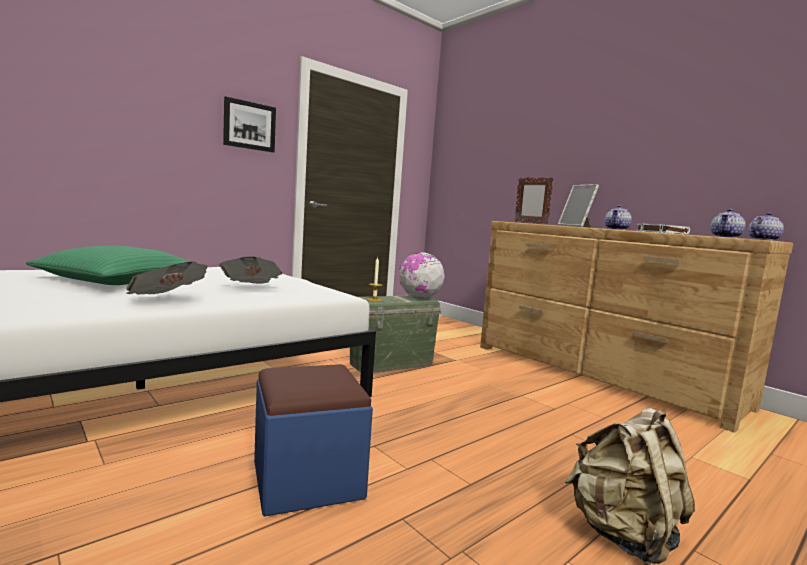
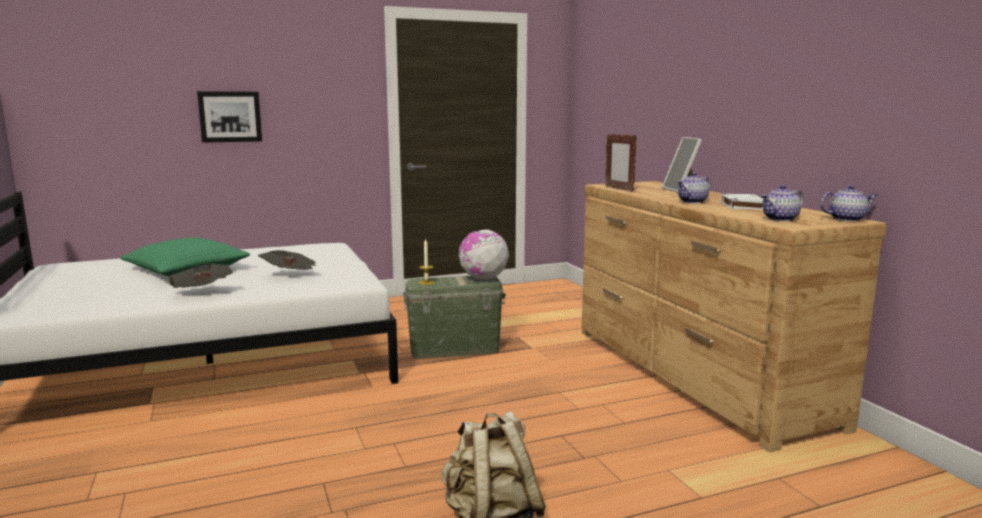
camera: 20 degrees right, 5 degrees up
picture [223,96,276,153] -> picture moved to [197,91,262,143]
blue ottoman [254,364,373,516] -> none

